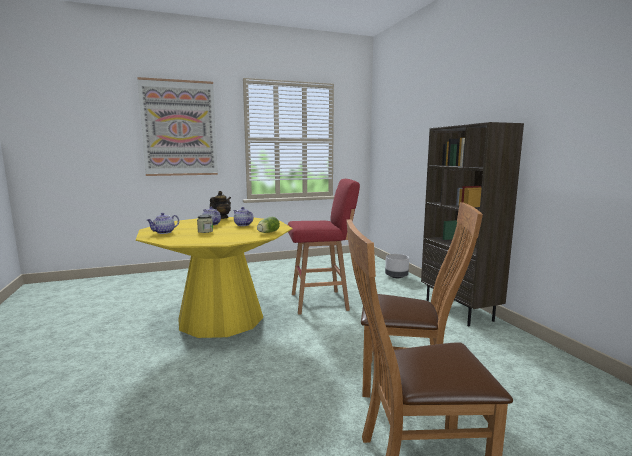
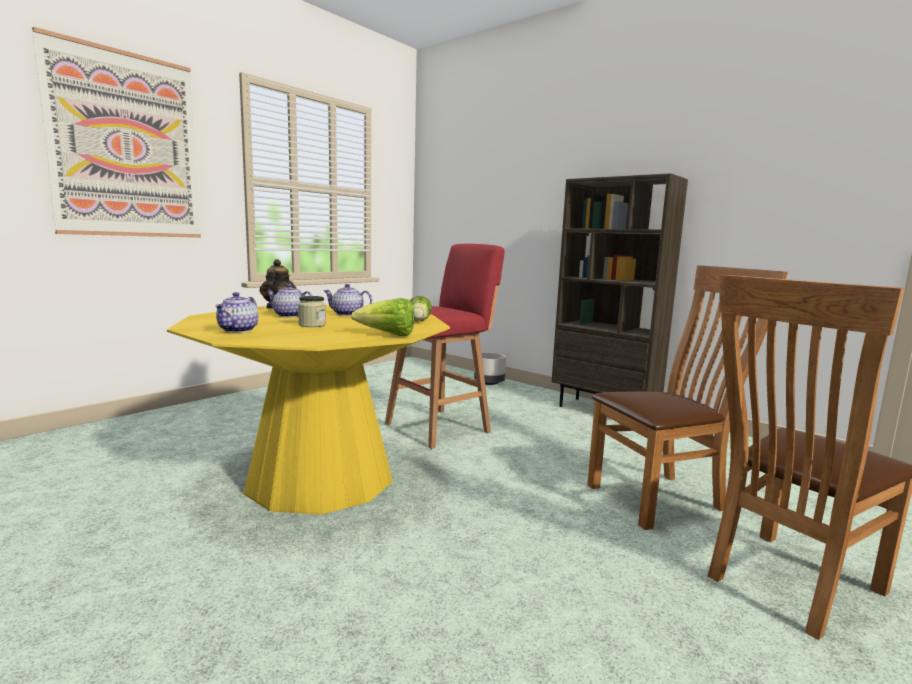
camera: 30 degrees left, 0 degrees up
none -> lettuce [351,298,414,336]

